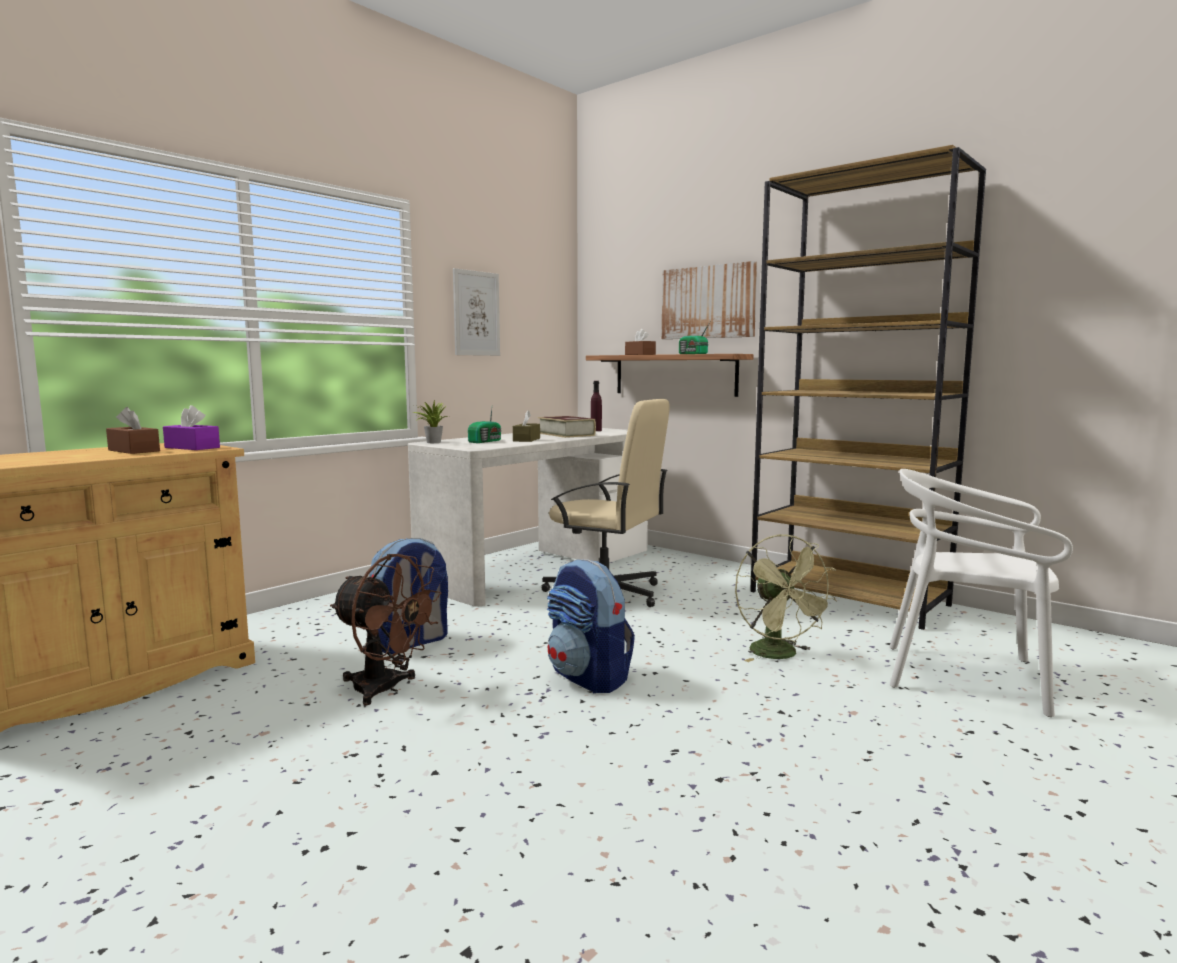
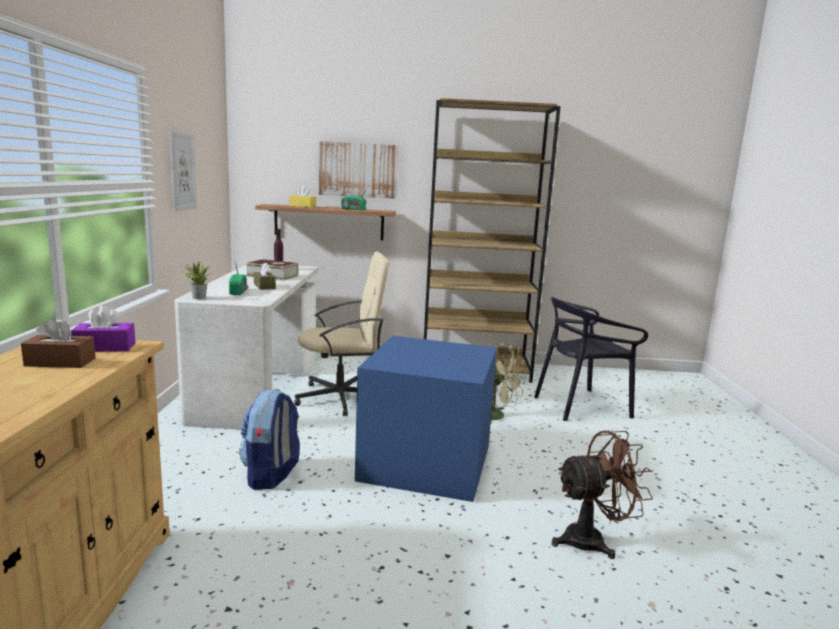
camera: 40 degrees left, 5 degrees up
brown fan [330,554,442,705] -> brown fan moved to [551,431,653,559]
backpack [547,559,635,694] -> blue storage box [355,336,497,502]
brown tissue box [625,329,656,355] -> yellow tissue box [290,186,316,208]
white chair [889,469,1073,717] -> black chair [534,297,648,421]

